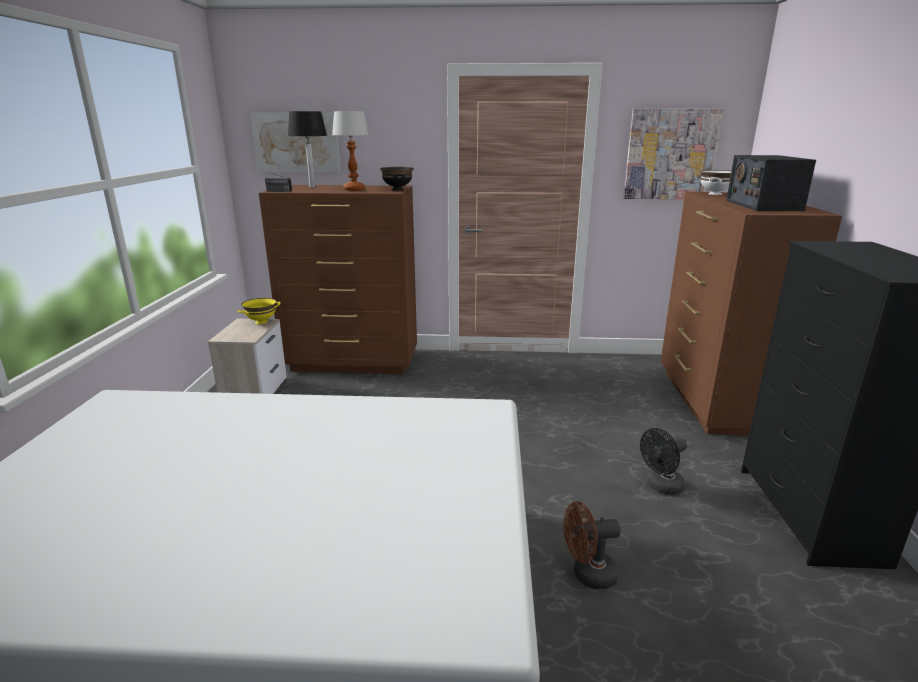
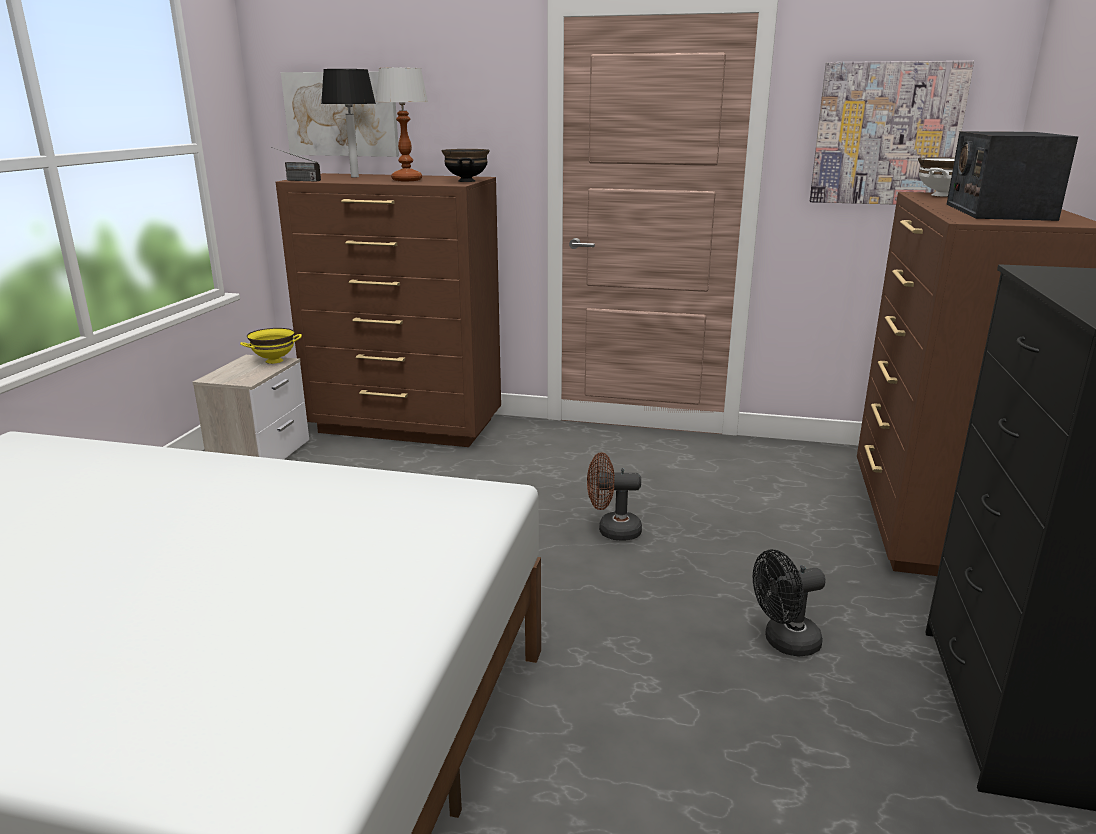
camera: 10 degrees right, 0 degrees up
brown fan [563,501,621,589] -> brown fan moved to [587,452,642,541]

